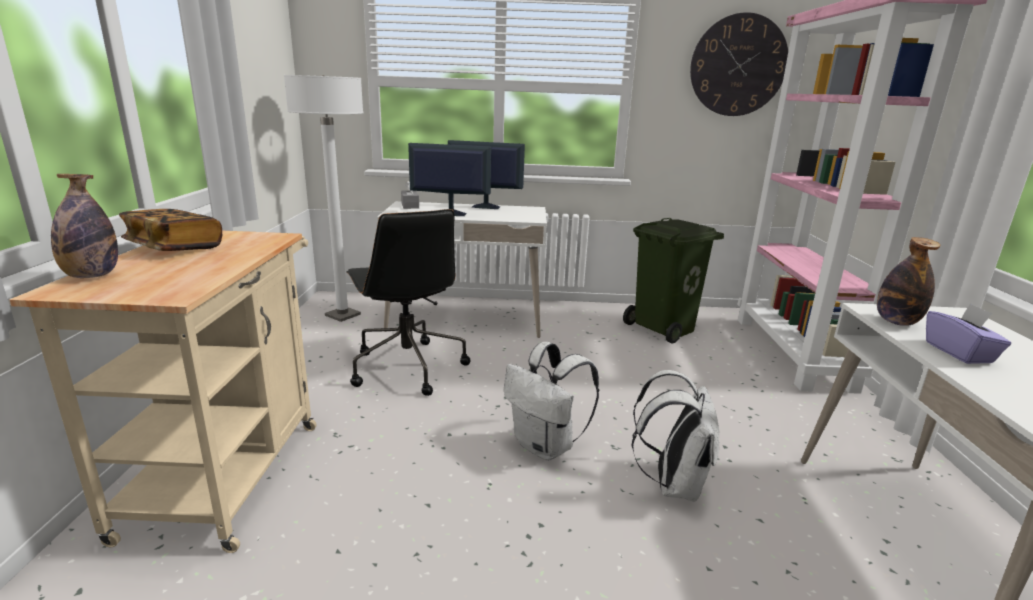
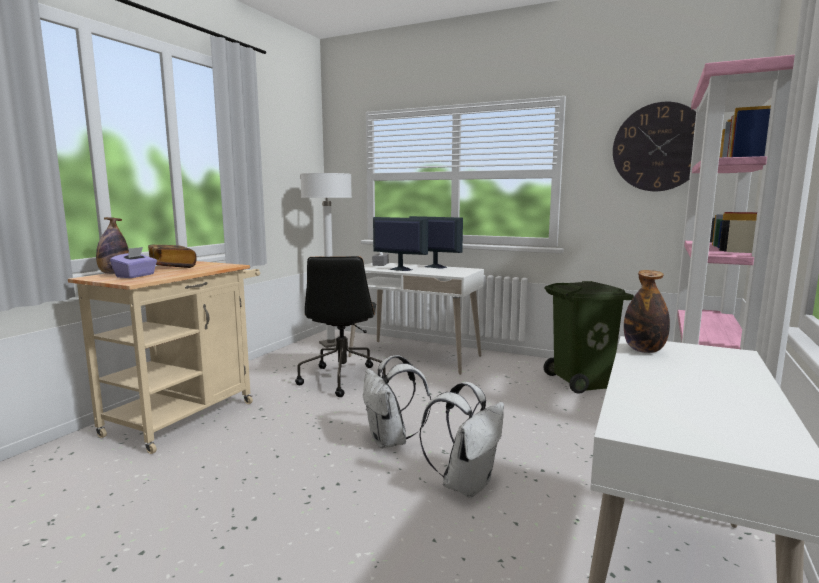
camera: 25 degrees right, 10 degrees down
purple tissue box [926,303,1011,364] -> purple tissue box moved to [110,247,157,278]

